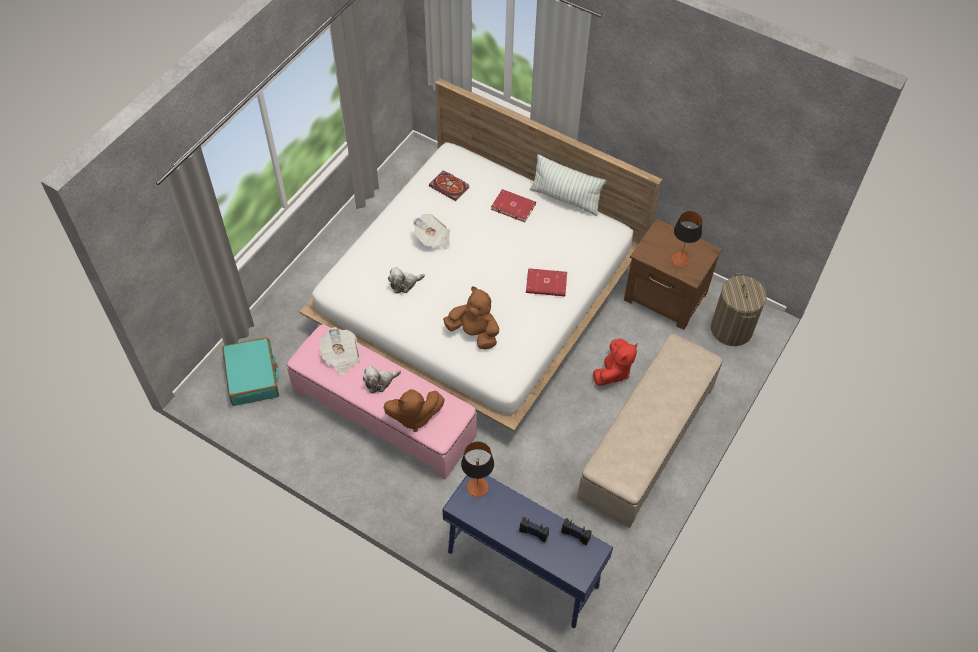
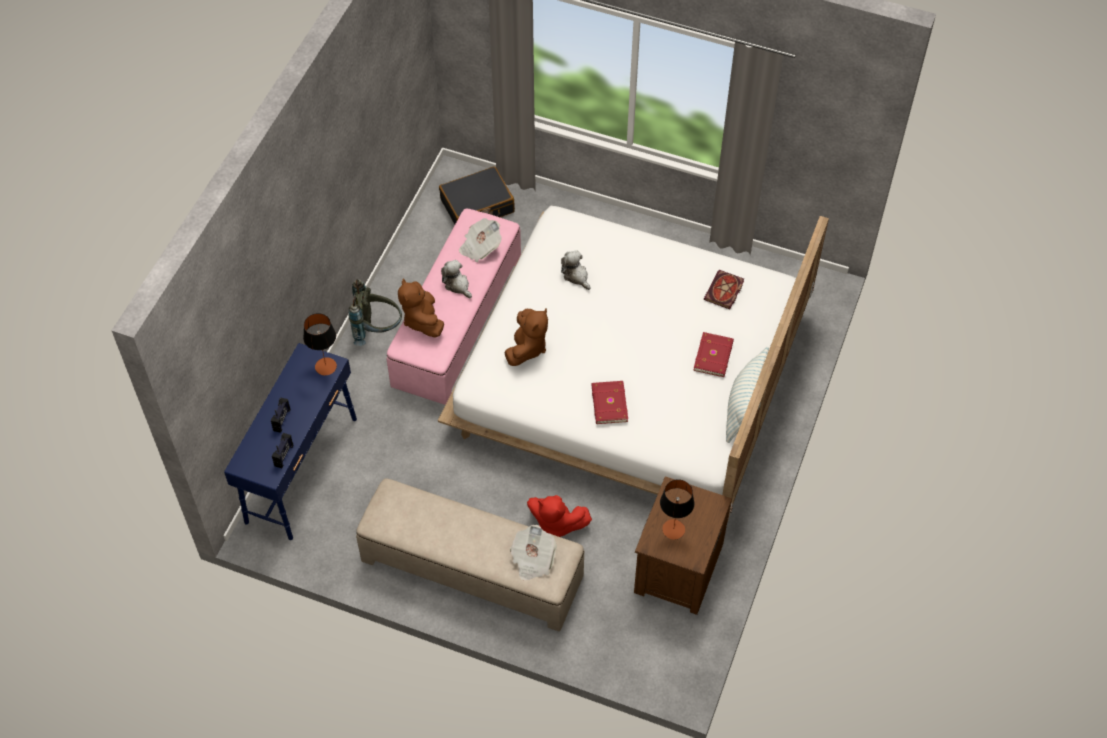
camera: 80 degrees right, 0 degrees up
turquoise suitcase [222,337,279,406] -> black suitcase [439,166,515,224]
newspaper [413,214,450,249] -> newspaper moved to [510,525,557,581]
laundry basket [711,273,767,346] -> none
none -> grey backpack [349,279,402,346]

